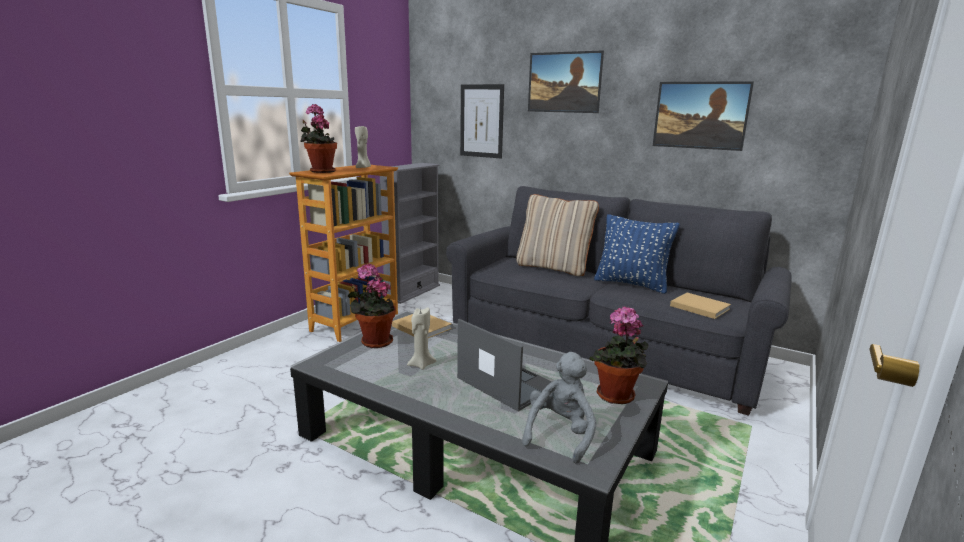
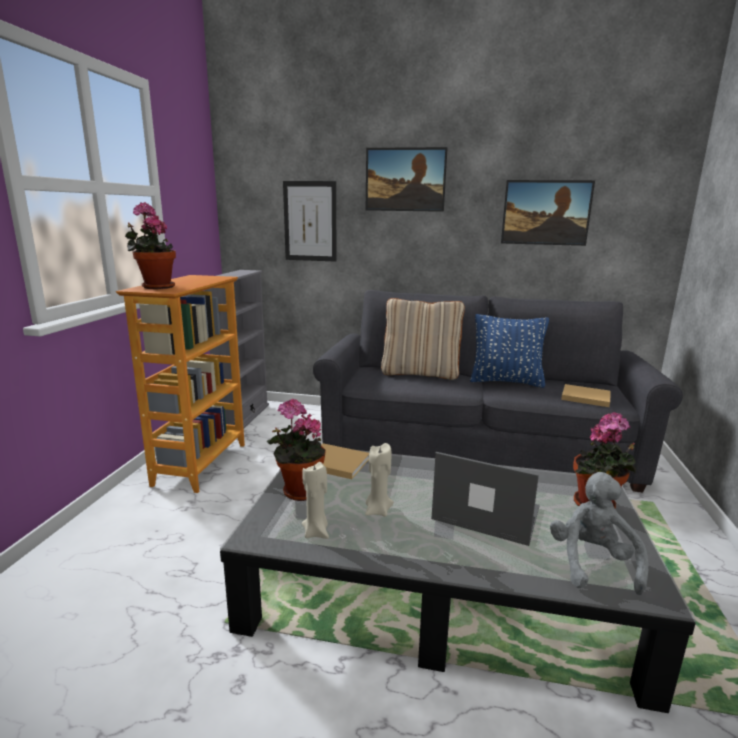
camera: 20 degrees left, 0 degrees up
beige candle [355,126,371,168] -> beige candle moved to [302,462,329,539]

